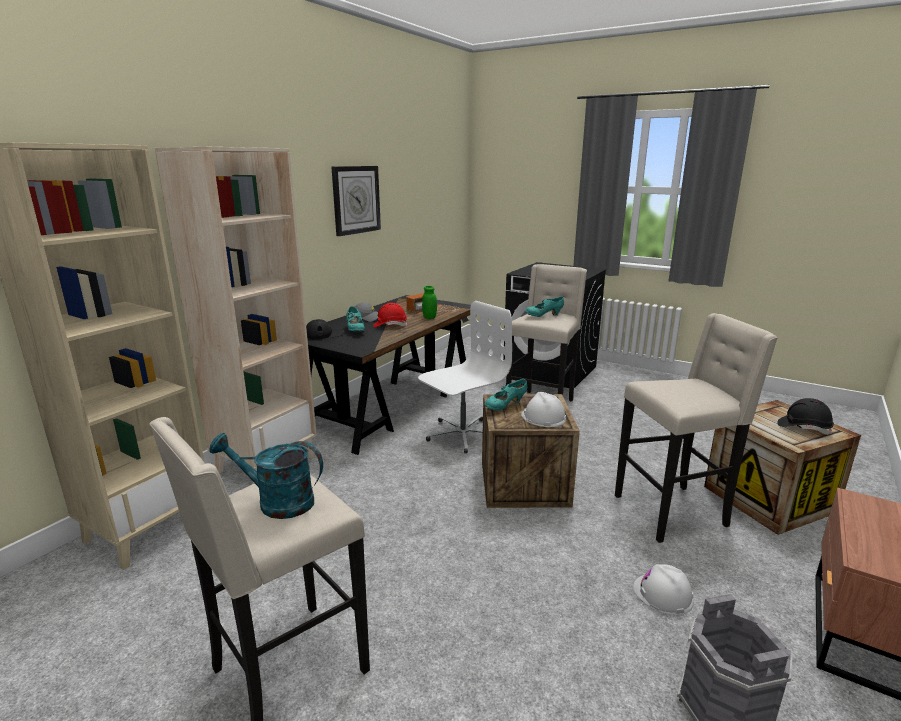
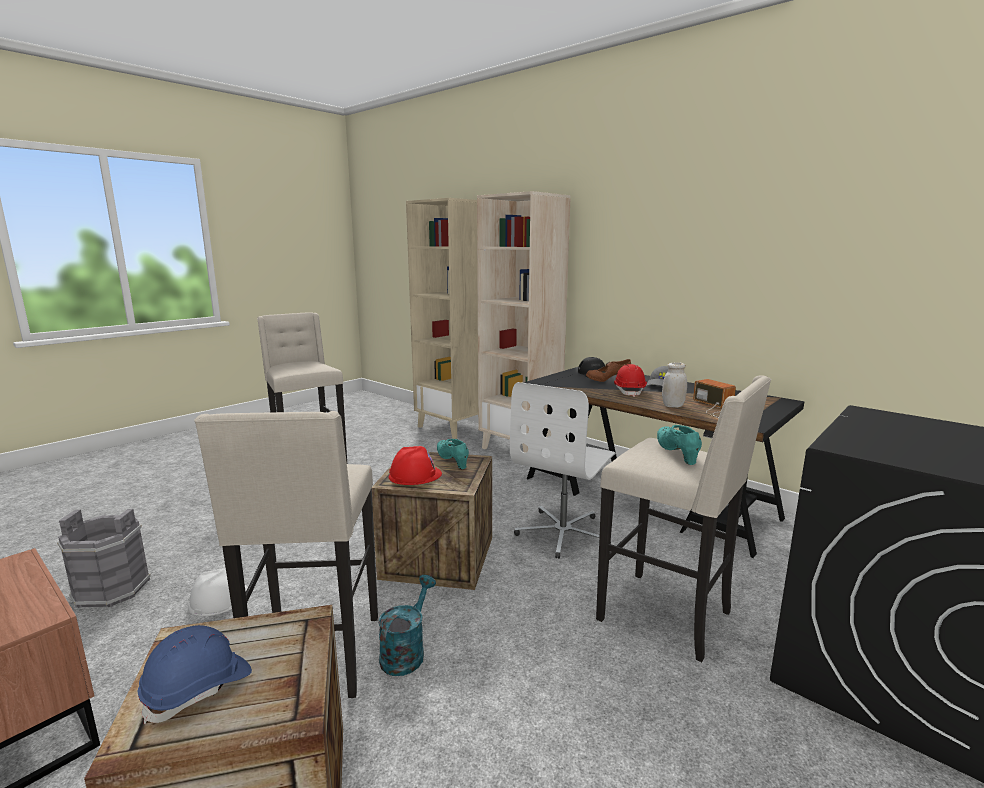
camera: 100 degrees right, 5 degrees down
turquoise watering can [209,433,323,519] -> turquoise watering can moved to [378,575,436,676]
wall clock [331,166,381,236] -> none
turquoise shoe [346,306,365,332] -> brown shoe [586,359,631,382]
white office chair [418,301,512,453] -> white office chair turned 60 degrees clockwise [510,382,616,559]
green jar [422,286,437,319] -> white jar [662,362,687,407]
white hard hat [521,392,566,427] -> red hard hat [388,446,442,485]
black hard hat [777,398,834,435] -> blue hard hat [138,625,252,724]

